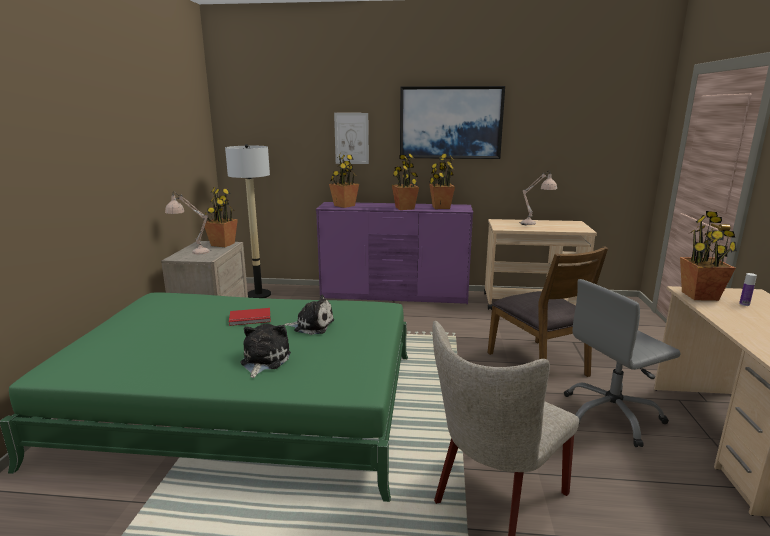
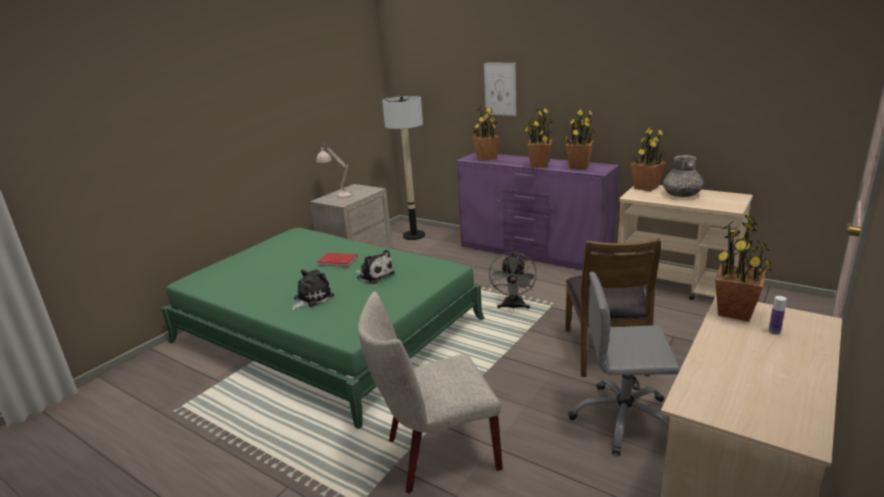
camera: 30 degrees right, 5 degrees up
potted plant [205,187,238,247] -> potted plant moved to [630,128,666,191]
picture [400,86,505,159] -> none
beige table lamp [519,170,557,225] -> grey vase [663,155,704,197]
none -> grey fan [489,252,537,310]

